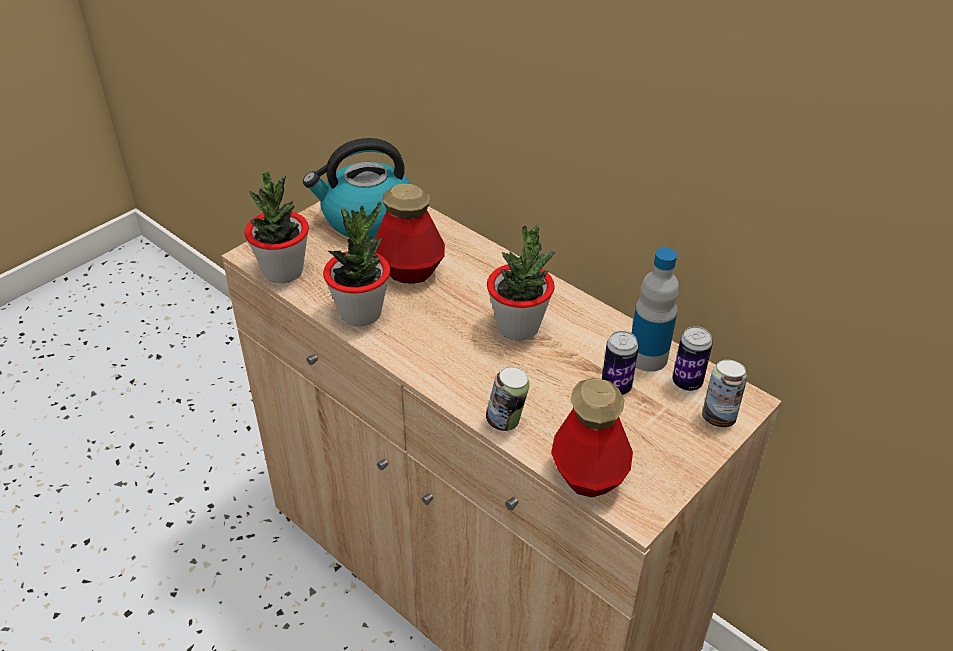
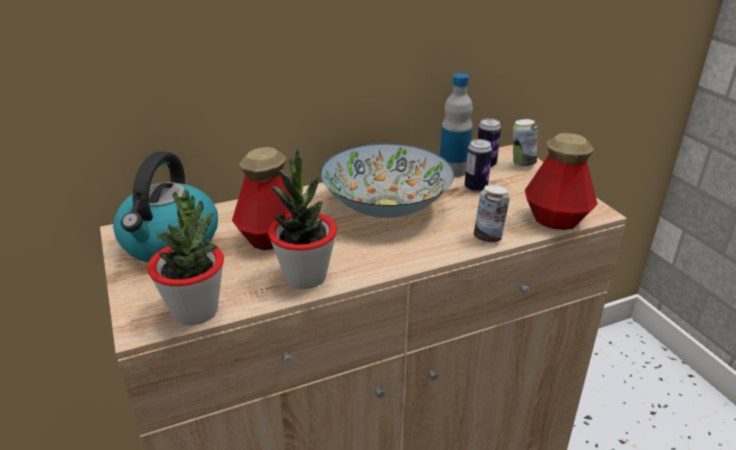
camera: 65 degrees left, 10 degrees down
potted plant [487,224,555,341] -> bowl [320,143,454,218]

